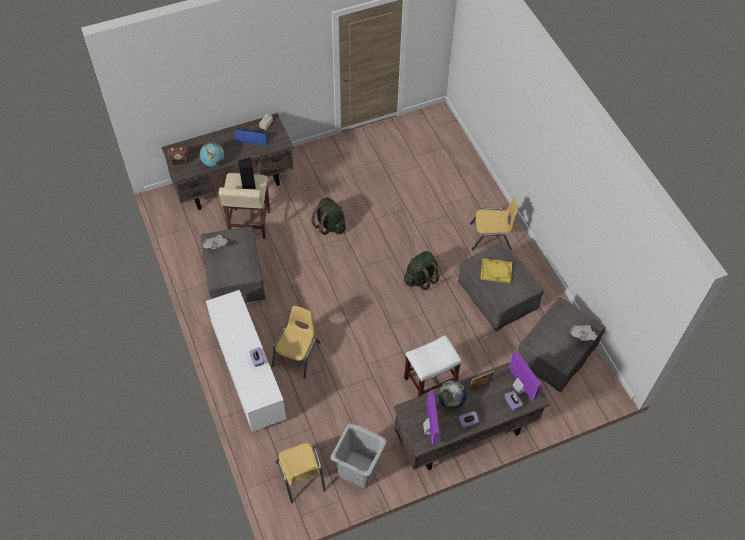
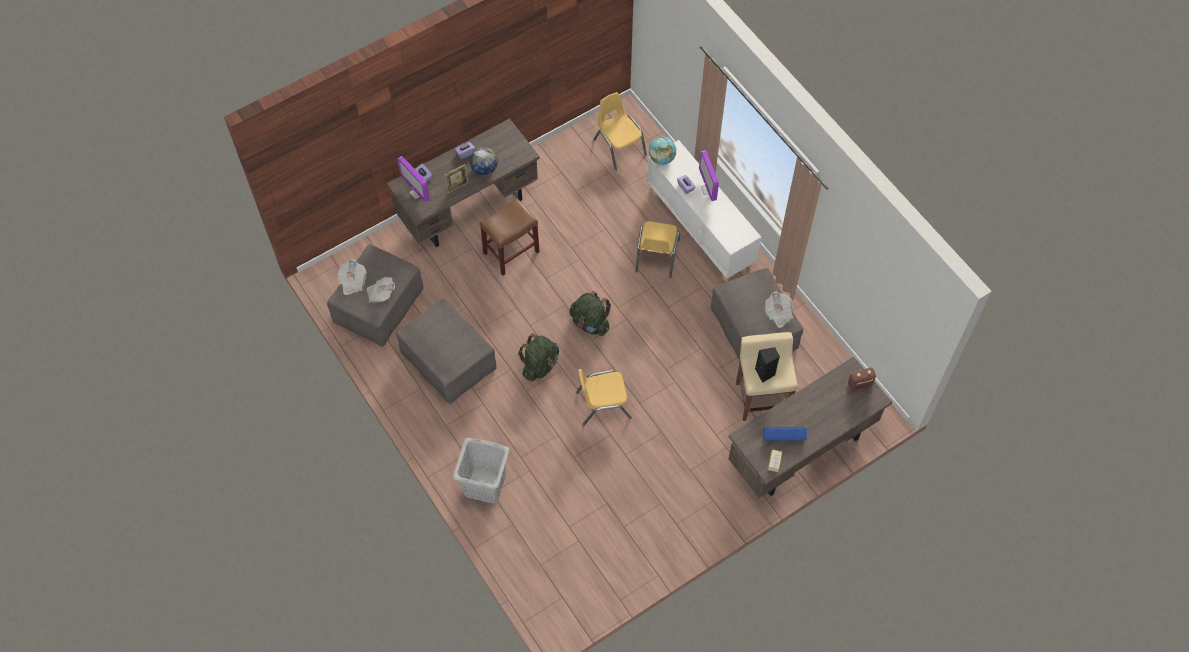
camera: 170 degrees right, 5 degrees up
globe [200,142,224,167] -> globe moved to [649,137,676,165]
green backpack [311,197,346,235] -> green backpack moved to [570,291,611,336]
grey laundry basket [331,423,386,488] -> grey laundry basket moved to [453,438,509,503]
white stool [404,335,461,397] -> brown stool [480,198,540,276]
monitor [423,392,439,445] -> monitor moved to [699,150,719,201]
yellow chair [470,198,518,250] -> yellow chair moved to [576,369,632,426]
yellow tray [480,258,512,283] -> none
none -> newspaper [367,277,395,303]

